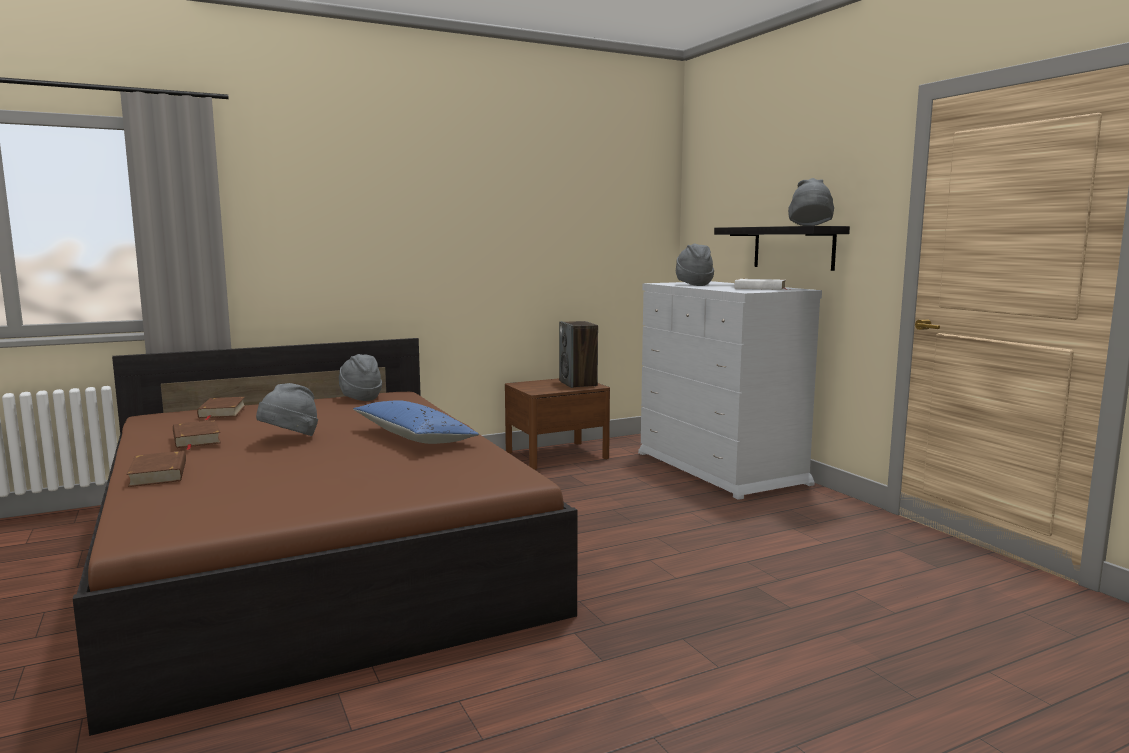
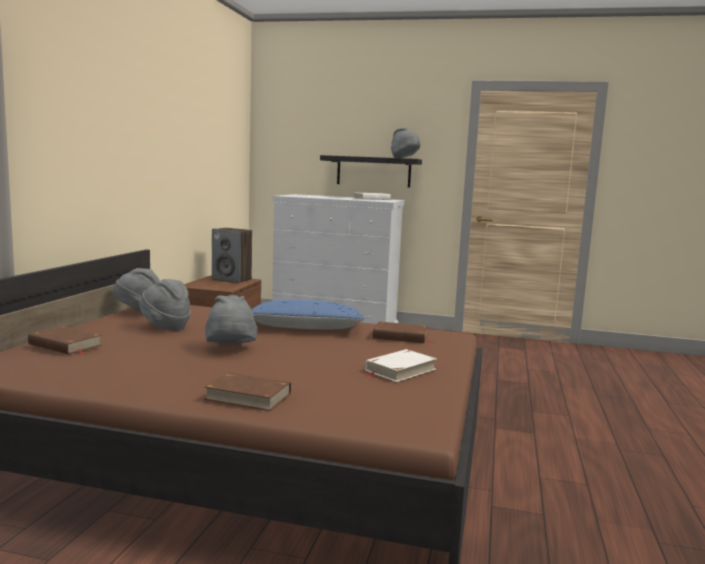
camera: 50 degrees left, 0 degrees up
brown book [173,420,221,450] -> brown book moved to [373,321,434,343]
grey hat [676,244,714,286] -> grey hat moved to [139,279,191,331]
none -> white book [364,349,437,382]

